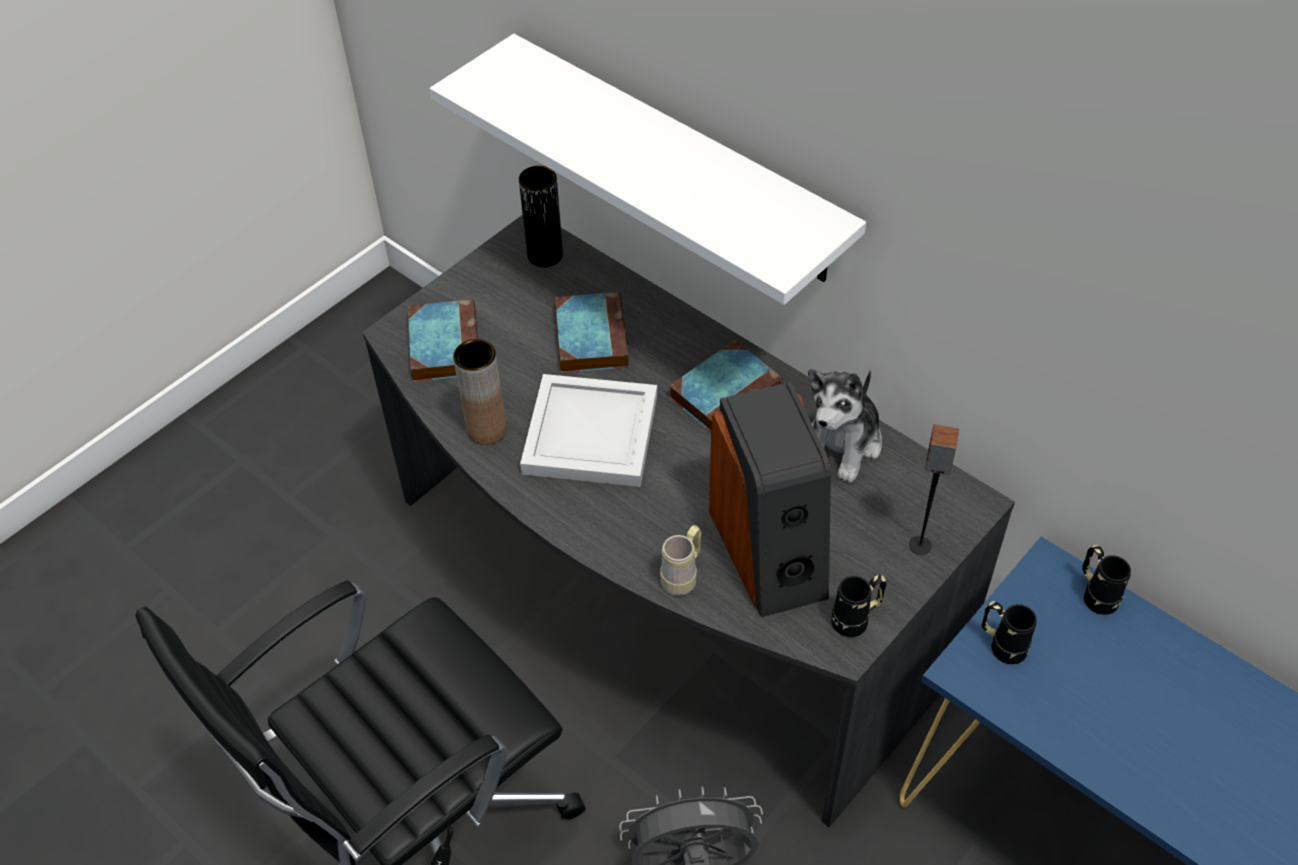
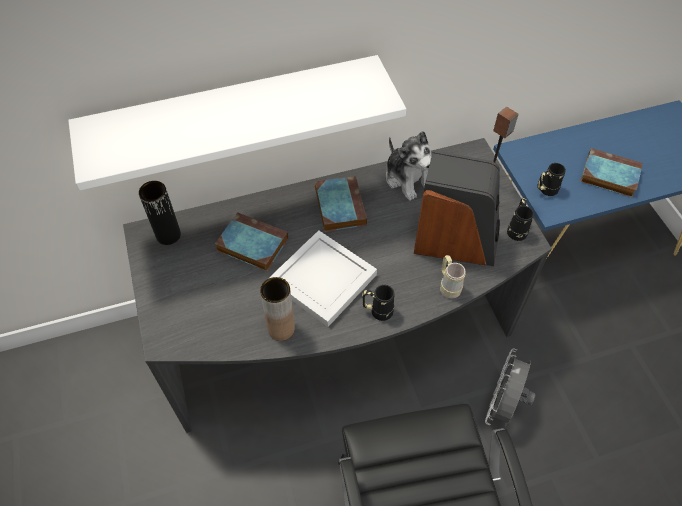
camera: 60 degrees left, 5 degrees up
book [408,299,478,382] -> book moved to [580,148,643,197]
black mug [1082,545,1131,615] -> black mug moved to [362,285,395,321]

